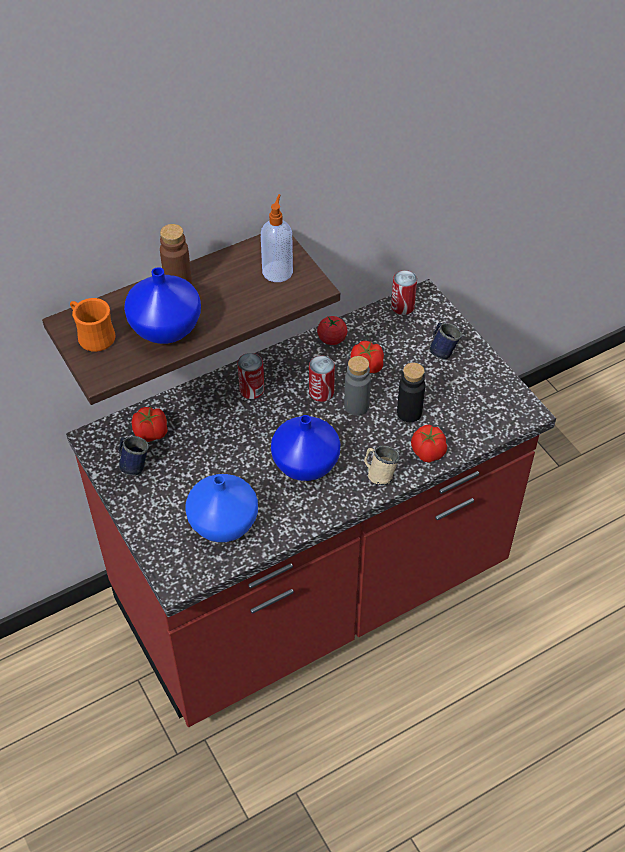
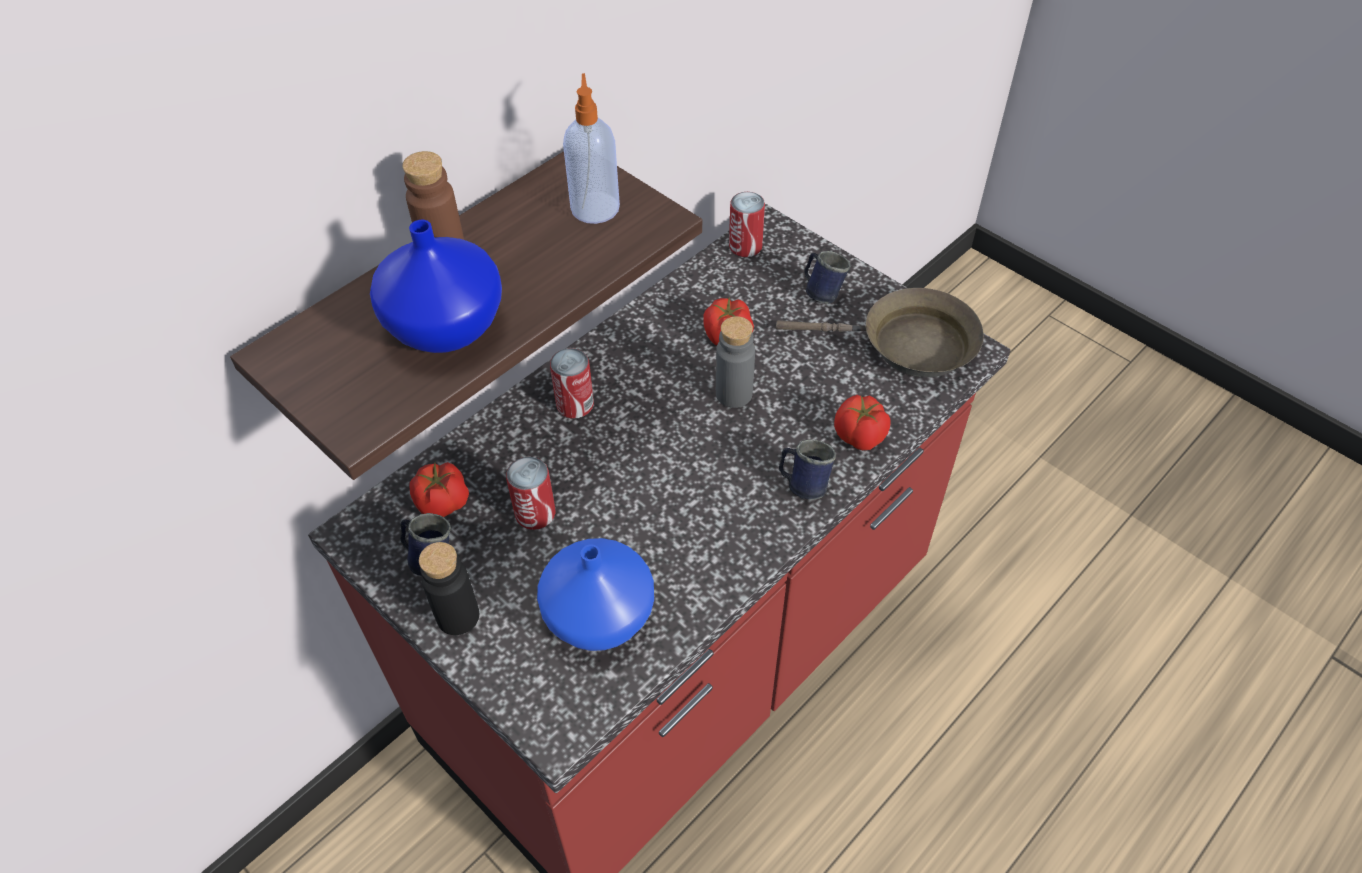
camera: 15 degrees left, 0 degrees up
orange mug [70,298,116,352] -> none
blue vase [271,415,340,481] -> none
can [309,355,335,402] -> can moved to [506,457,556,530]
tomato [317,316,347,345] -> none
beige mug [364,446,400,485] -> blue mug [779,439,836,500]
black bottle [397,363,425,422] -> black bottle moved to [419,542,479,635]
none -> brown frying pan [776,288,984,378]

